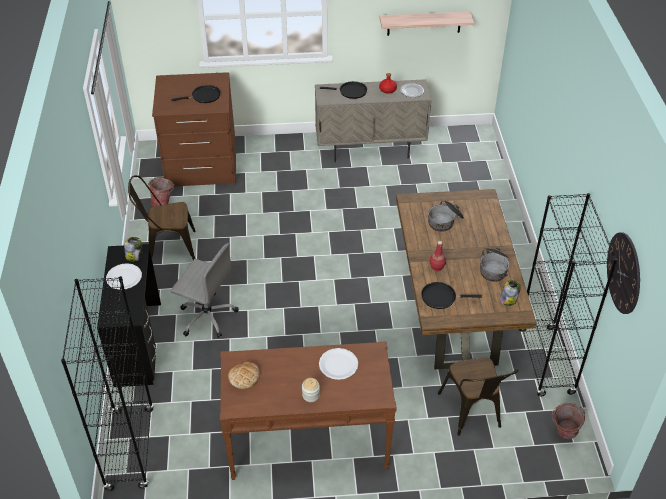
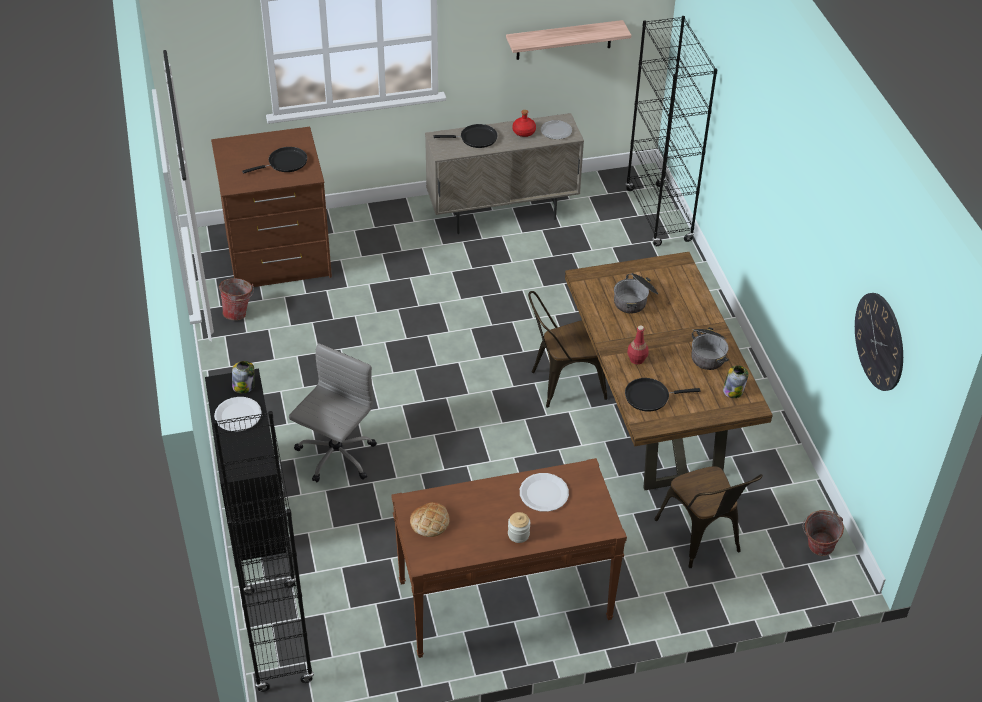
camera: 10 degrees left, 0 degrees up
brown chair [128,175,196,260] -> brown chair moved to [528,291,607,408]
grey office chair [171,243,239,338] -> grey office chair turned 75 degrees counterclockwise [289,343,377,482]
black bookcase [519,193,618,397] -> black bookcase moved to [625,16,717,246]

